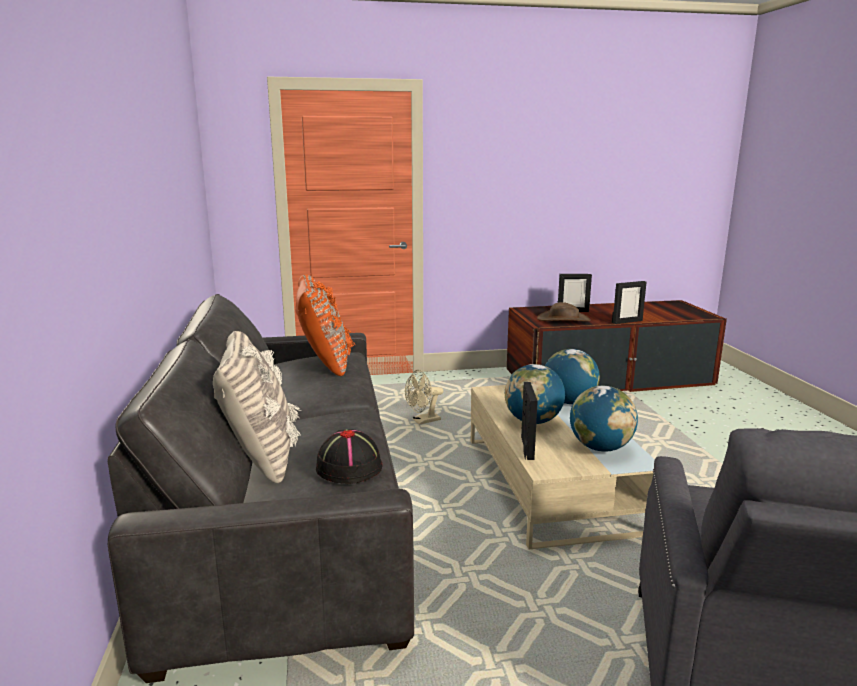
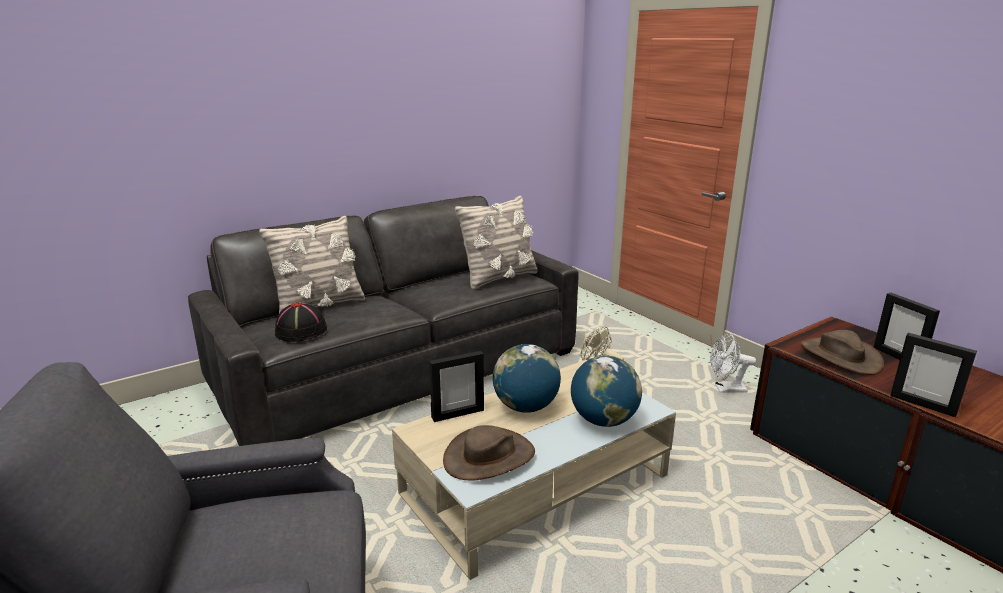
camera: 65 degrees right, 5 degrees up
orange pillow [295,275,355,376] -> beige pillow [455,196,537,290]
globe [570,386,638,452] -> brown hat [443,425,535,481]
none -> white fan [710,333,756,393]

